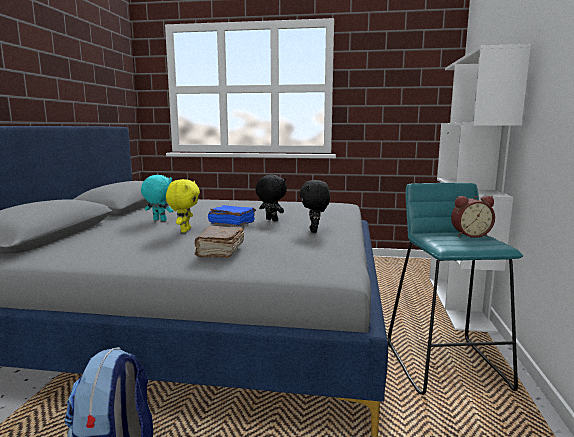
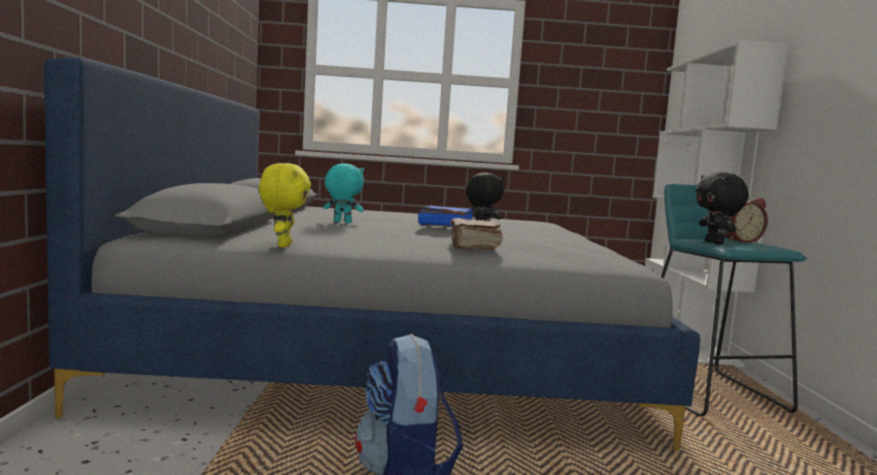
camera: 10 degrees left, 5 degrees down
yellow plush toy [166,179,200,233] -> yellow plush toy moved to [259,163,311,248]
black plush toy [300,180,330,233] -> black plush toy moved to [696,172,749,245]

